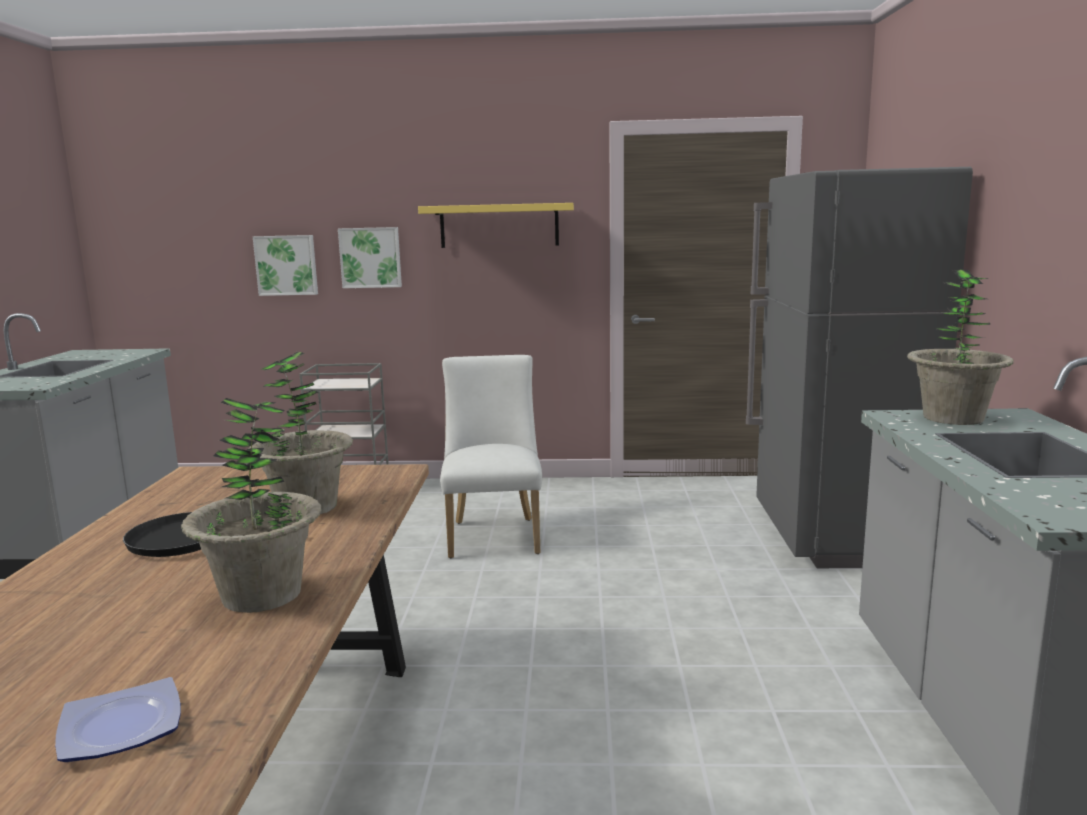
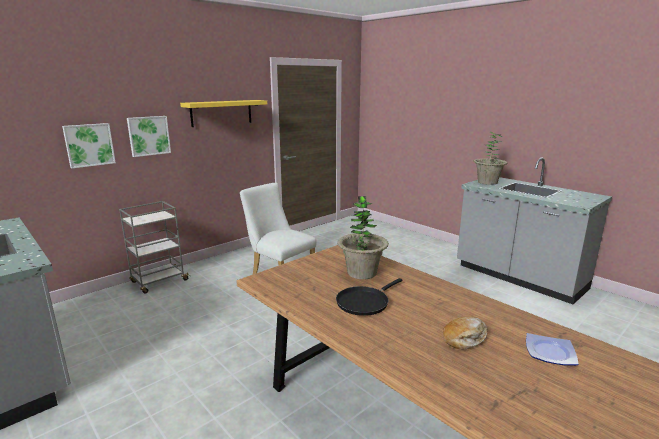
camera: 45 degrees left, 5 degrees up
potted plant [181,398,321,613] -> none
grey fridge [746,167,973,568] -> none
none -> bread [443,317,488,349]

